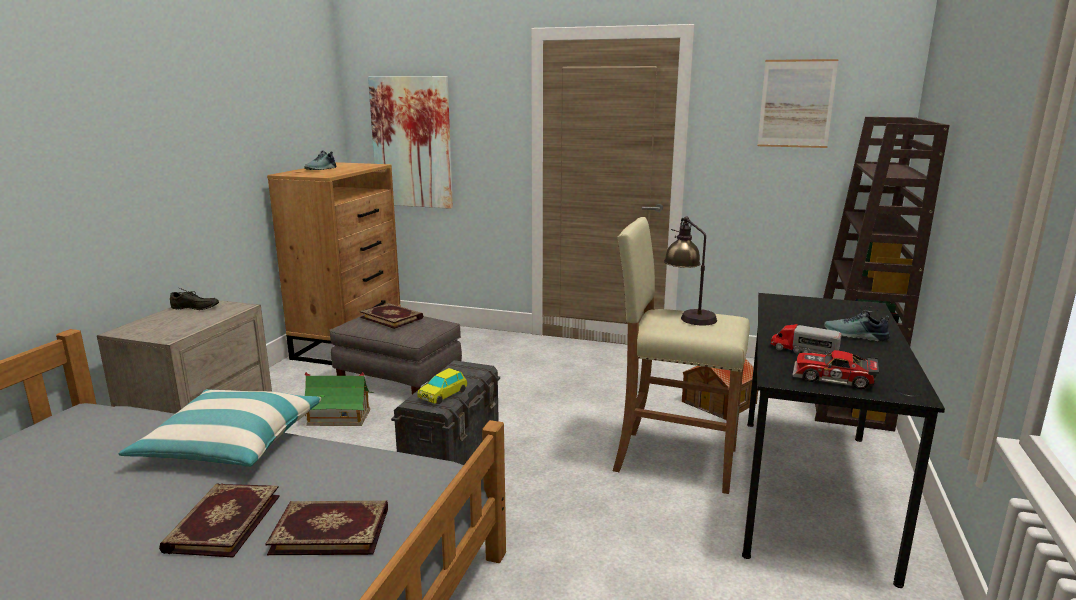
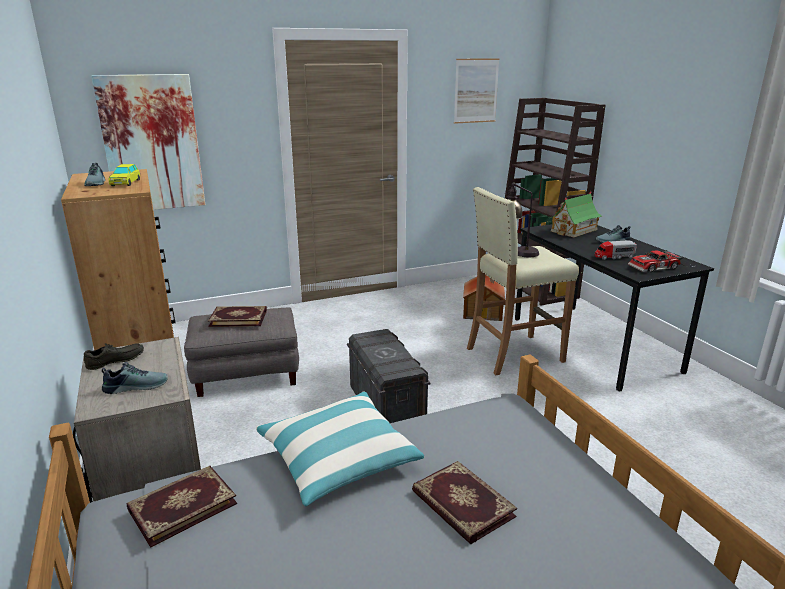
camera: 40 degrees left, 5 degrees up
book [266,501,388,555] -> book moved to [126,466,237,548]
toy house [305,372,374,426] -> toy house moved to [550,191,603,238]
toy car [417,368,467,404] -> toy car moved to [109,164,140,186]
none -> shoe [102,362,168,394]

